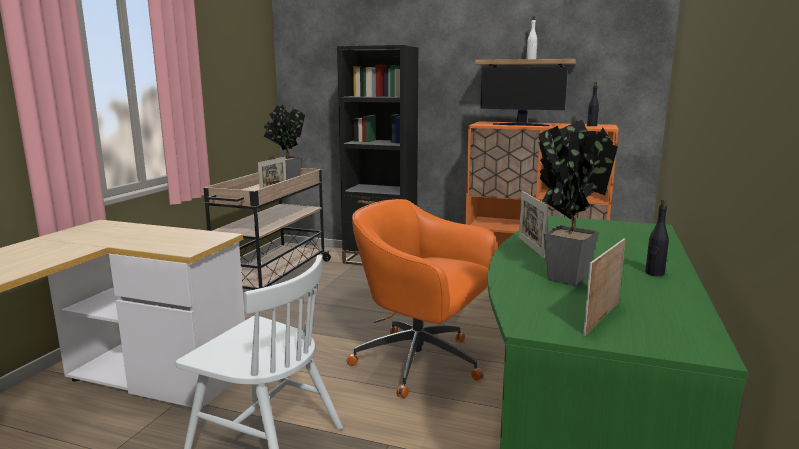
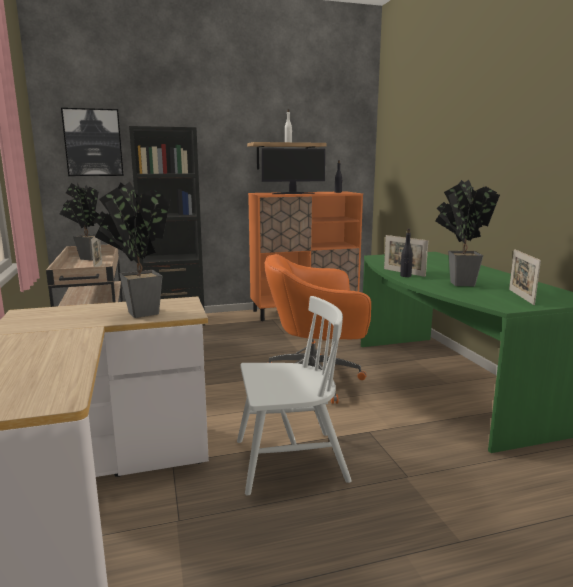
camera: 35 degrees left, 0 degrees up
black bottle [645,199,669,276] -> black bottle moved to [400,229,413,277]
none -> picture [61,108,124,176]
none -> potted plant [94,182,170,318]

